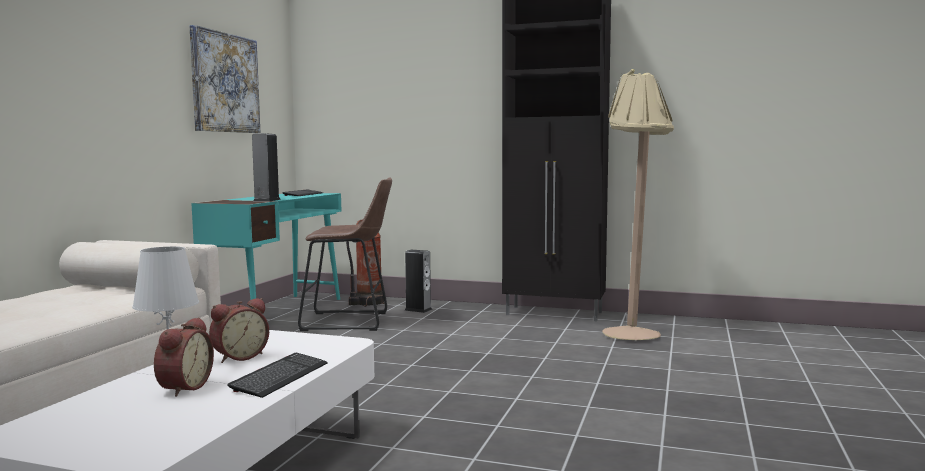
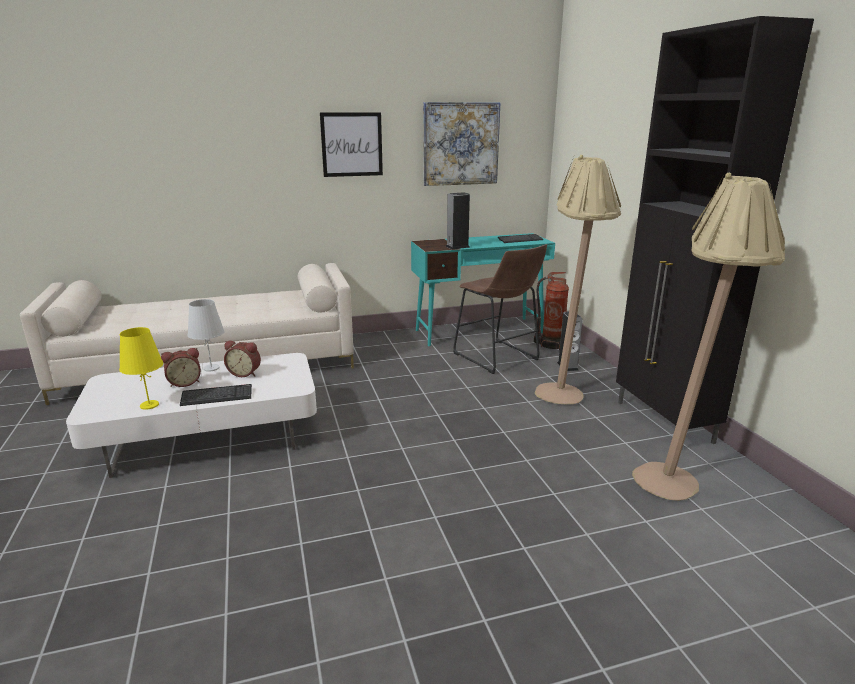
camera: 55 degrees right, 15 degrees up
none -> yellow table lamp [119,327,163,410]
none -> picture [320,113,383,177]
none -> beige floor lamp [535,155,621,404]

